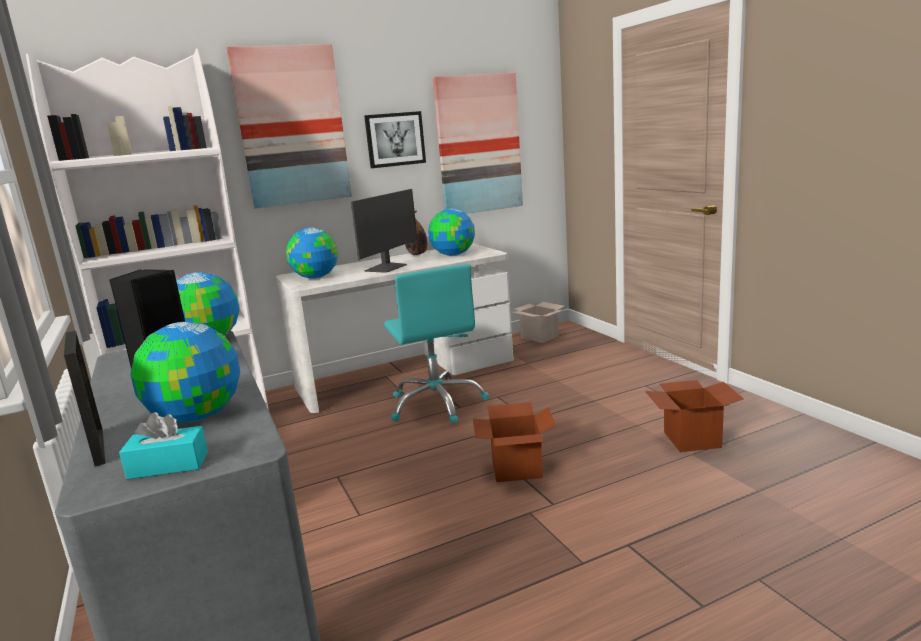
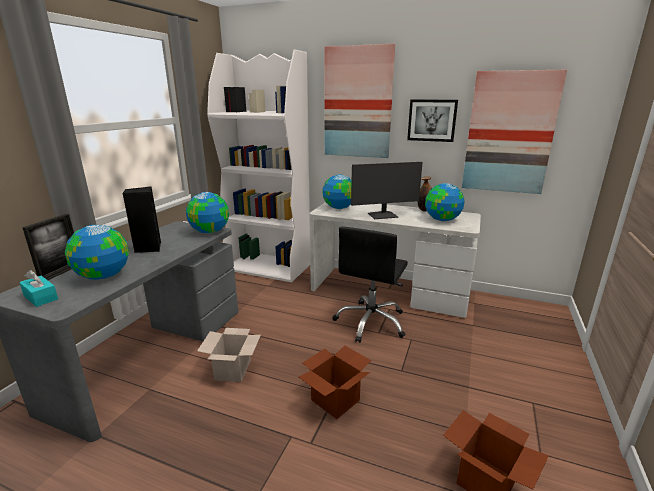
camera: 45 degrees right, 5 degrees up
turquoise office chair [384,264,489,424] -> black office chair [332,226,408,343]
cardboard box [512,302,565,343] -> cardboard box moved to [197,328,261,382]

